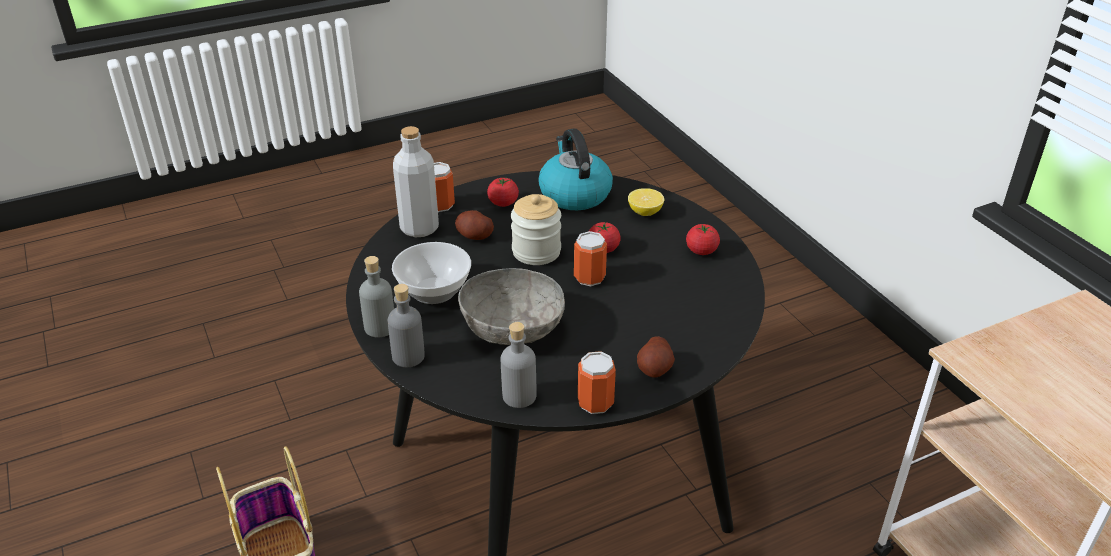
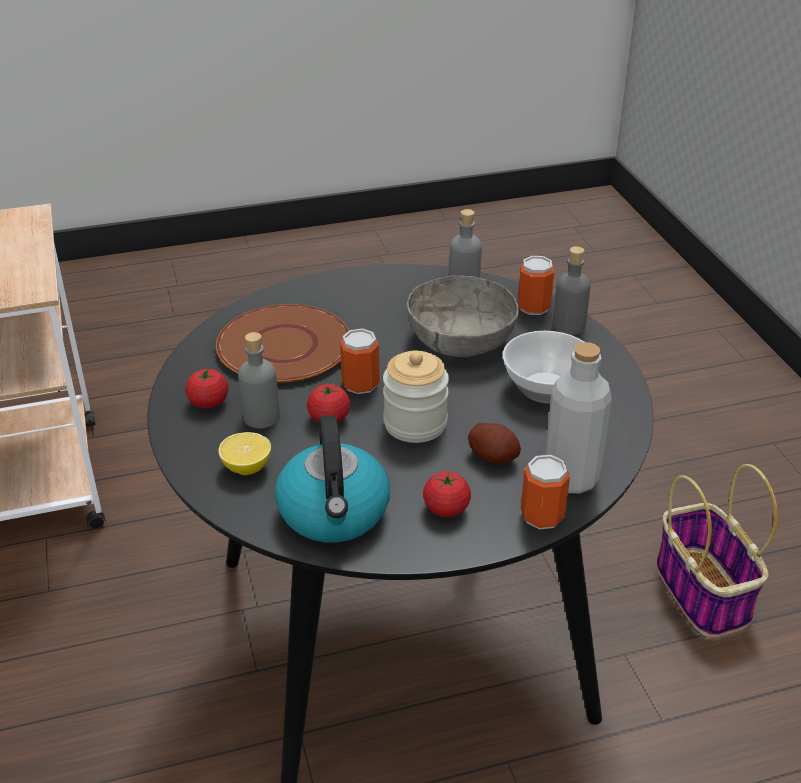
camera: 170 degrees left, 0 degrees up
grey bottle [359,256,394,338] -> grey bottle moved to [238,332,280,429]
can [578,351,616,414] -> can moved to [518,256,554,315]
potato [637,336,675,378] -> none
none -> brown plate [216,304,349,383]

